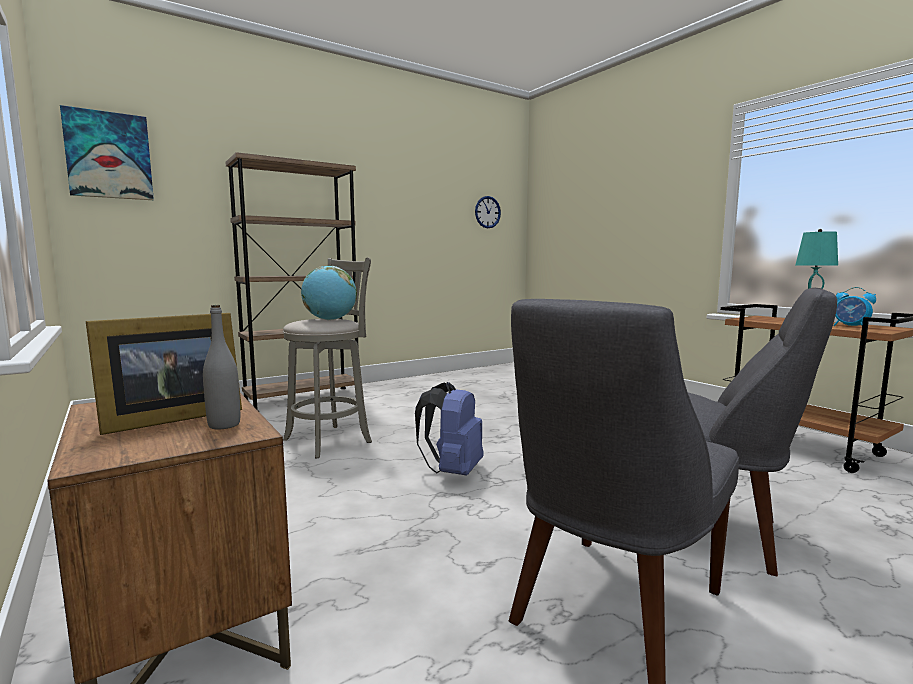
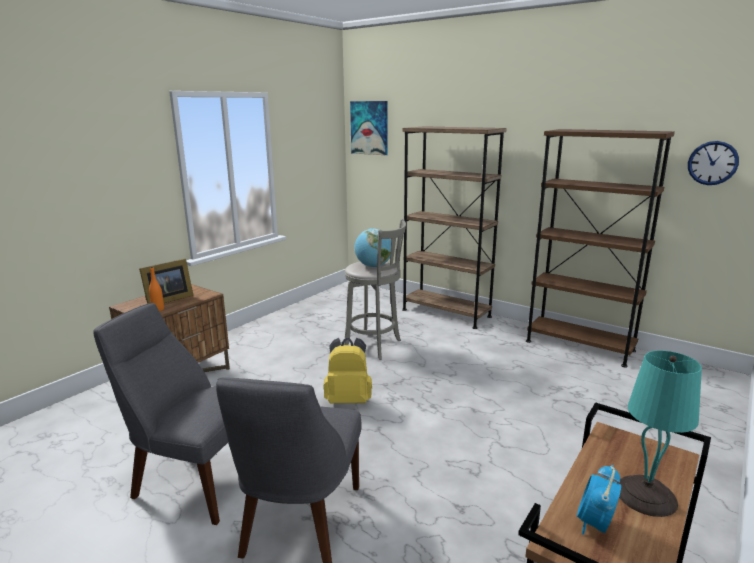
camera: 70 degrees right, 10 degrees up
picture frame [86,313,242,435] -> picture frame turned 75 degrees counterclockwise [139,259,193,304]
grey bottle [203,305,240,429] -> orange bottle [149,266,164,311]
blue backpack [415,382,484,475] -> yellow backpack [323,338,372,403]
none -> brown bookcase [526,129,675,368]

